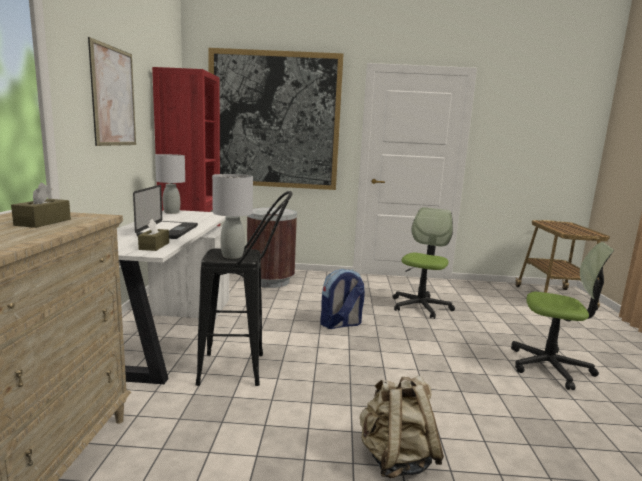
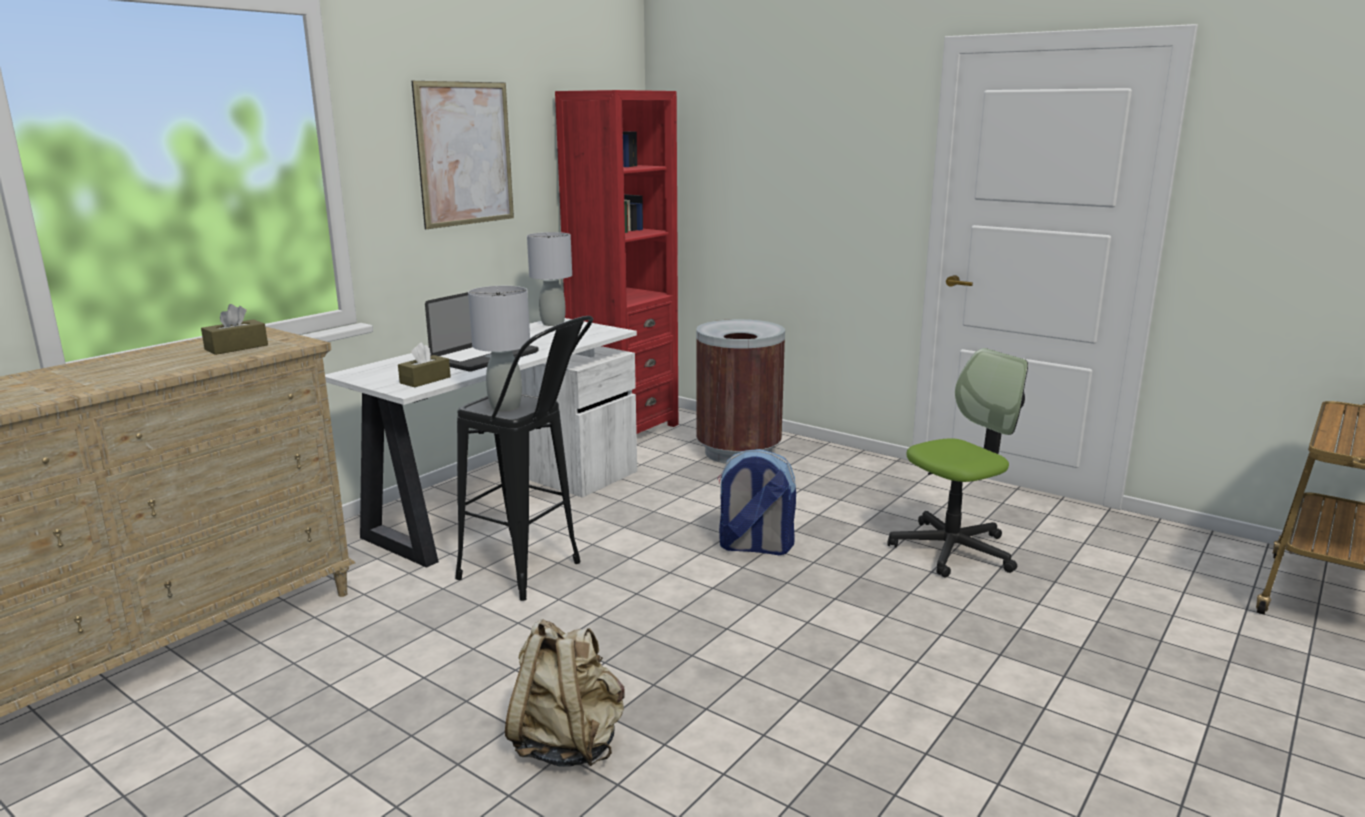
camera: 35 degrees right, 5 degrees up
picture [208,48,343,190] -> none
office chair [511,242,614,390] -> none

